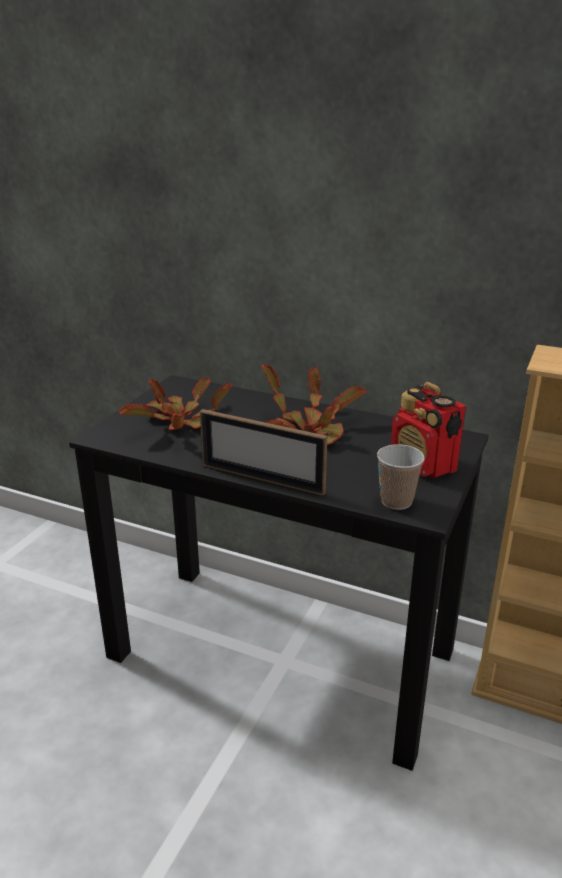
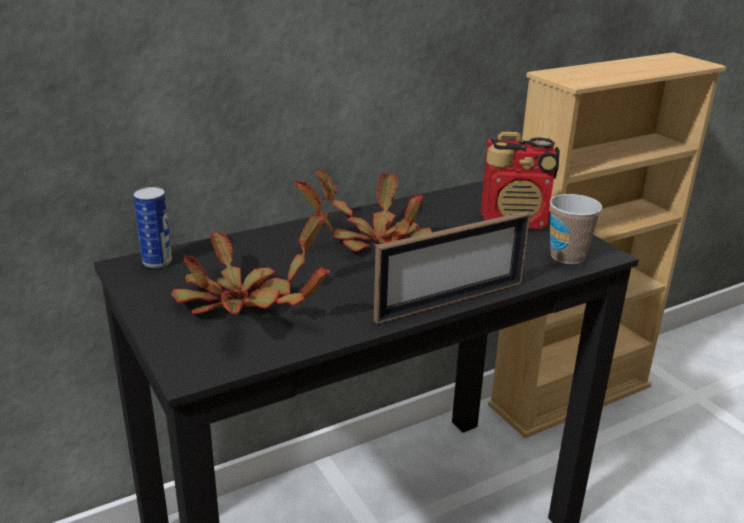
camera: 55 degrees left, 0 degrees up
none -> can [133,187,172,268]

